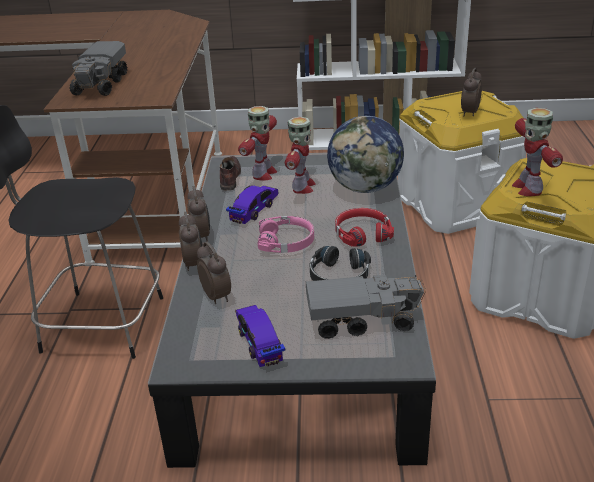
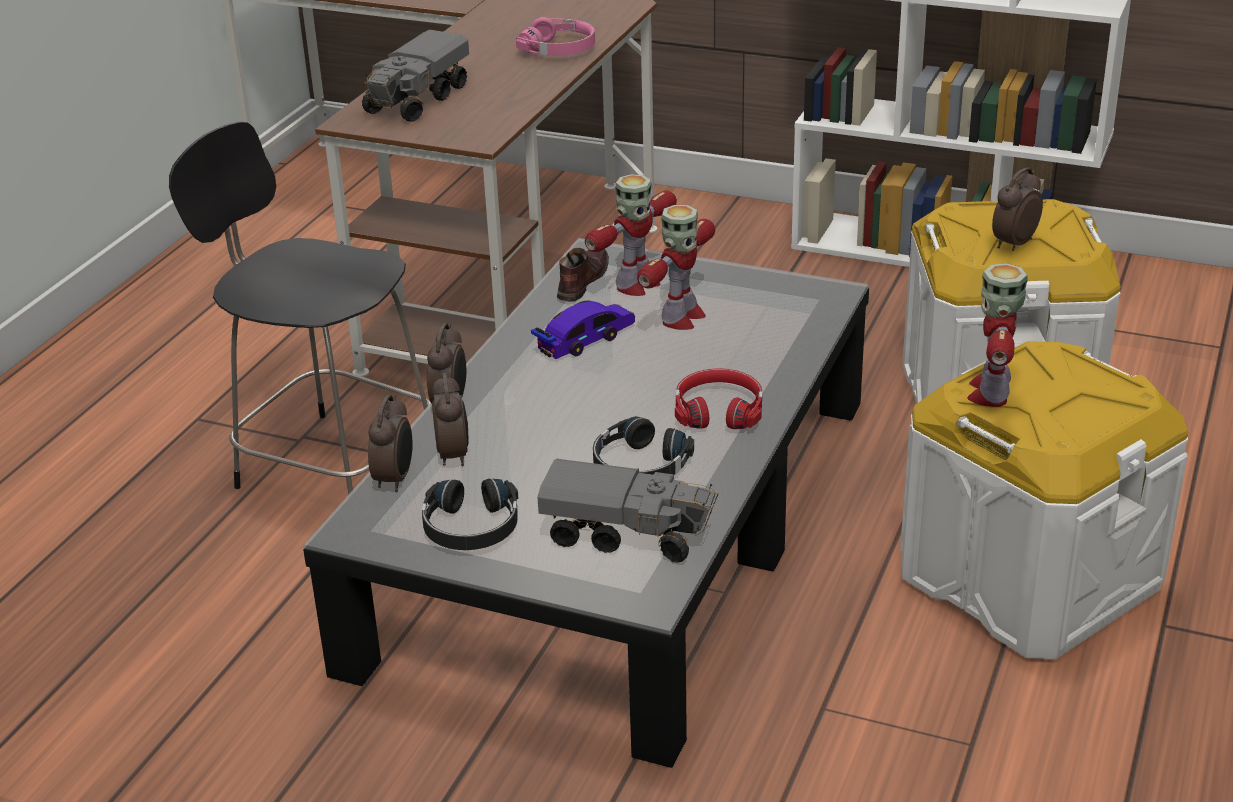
camera: 20 degrees right, 0 degrees up
alarm clock [187,186,210,242] -> alarm clock moved to [368,395,413,492]
toy car [235,305,286,367] -> black headphones [422,479,519,550]
pink headphones [258,216,314,253] -> pink headphones moved to [516,17,595,56]
globe [327,116,404,193] -> none

